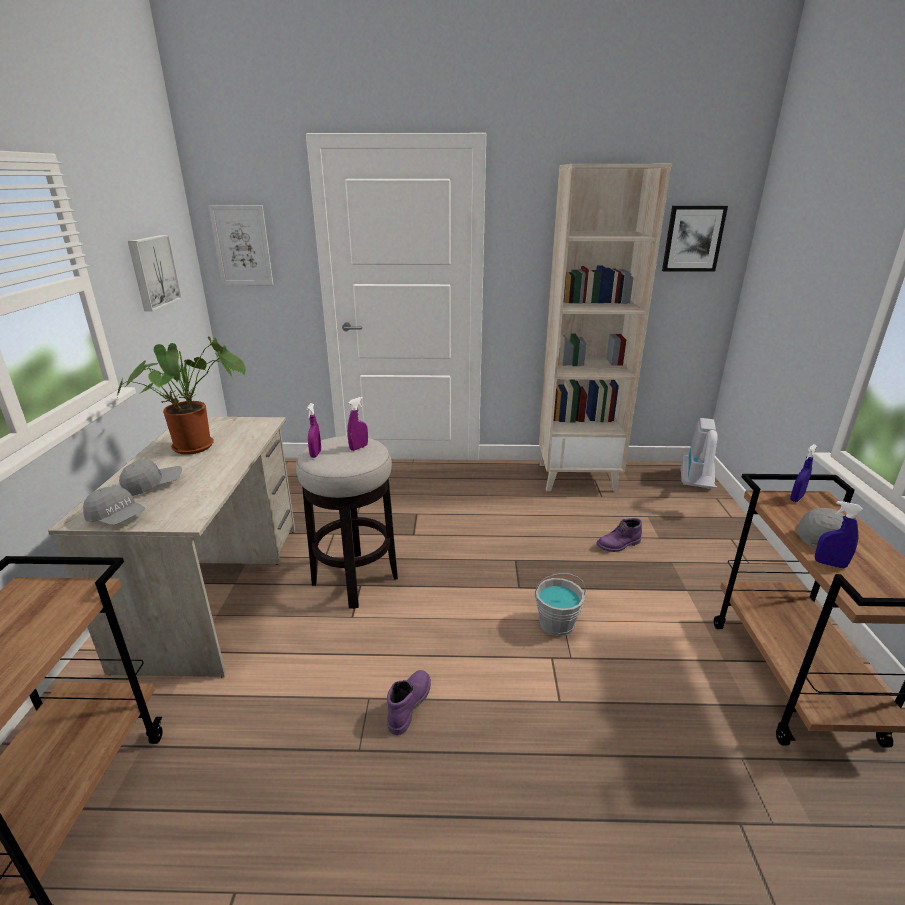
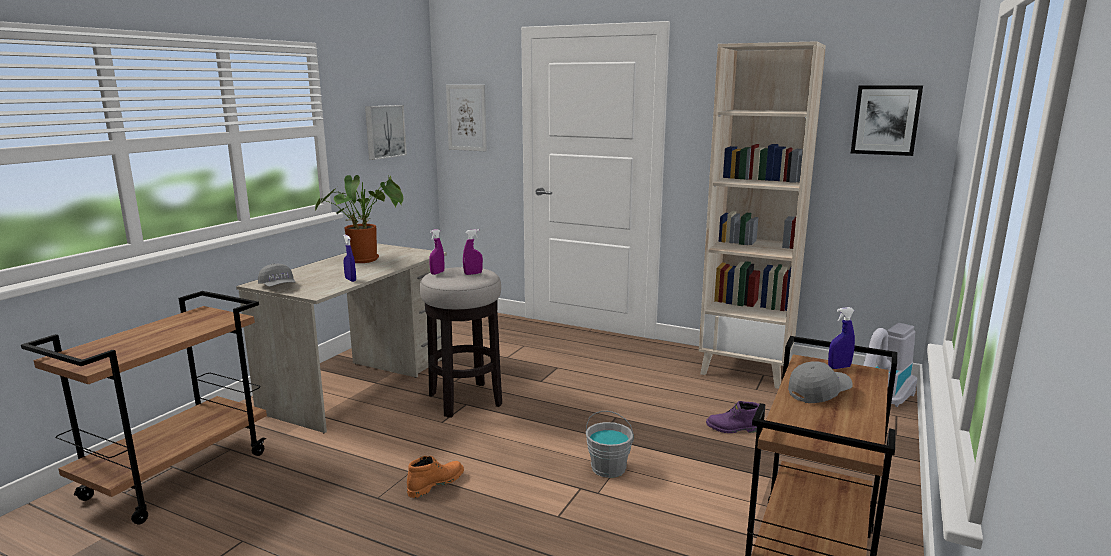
camera: 25 degrees right, 10 degrees down
grey cap [119,459,182,496] -> none
purple boot [387,670,431,735] -> orange boot [407,456,464,498]
blue spray bottle [815,501,863,569] -> blue spray bottle moved to [343,234,356,282]

